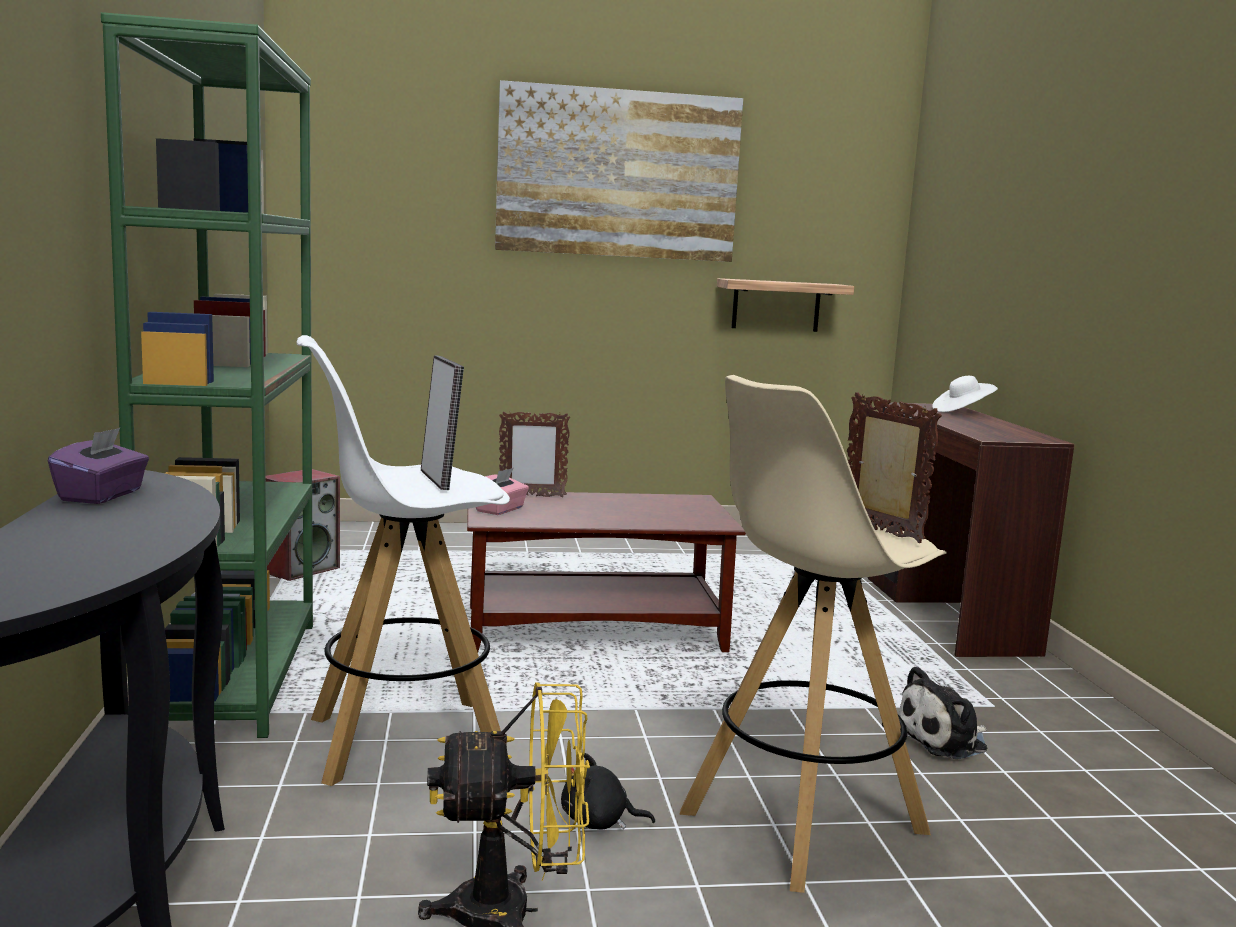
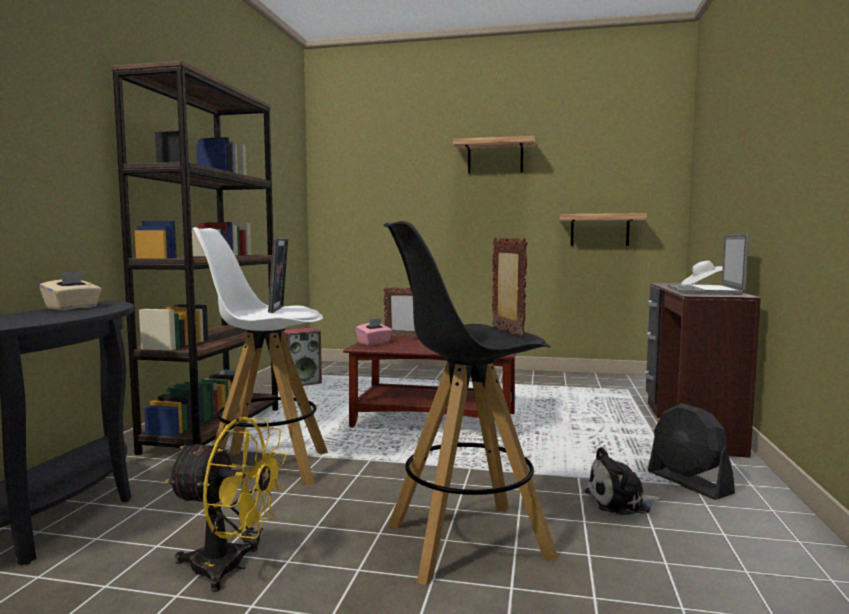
camera: 20 degrees right, 5 degrees down
purple tissue box [48,428,149,504] -> beige tissue box [39,271,102,310]
green bookcase [101,12,313,738] -> brown bookcase [111,60,278,455]
picture [495,80,743,262] -> shelf [453,136,535,174]
black plush toy [561,753,655,829] -> none
beige stool [679,375,947,893] -> black stool [383,221,558,585]
none -> black fan [648,403,735,500]
none -> laptop [667,233,749,295]

